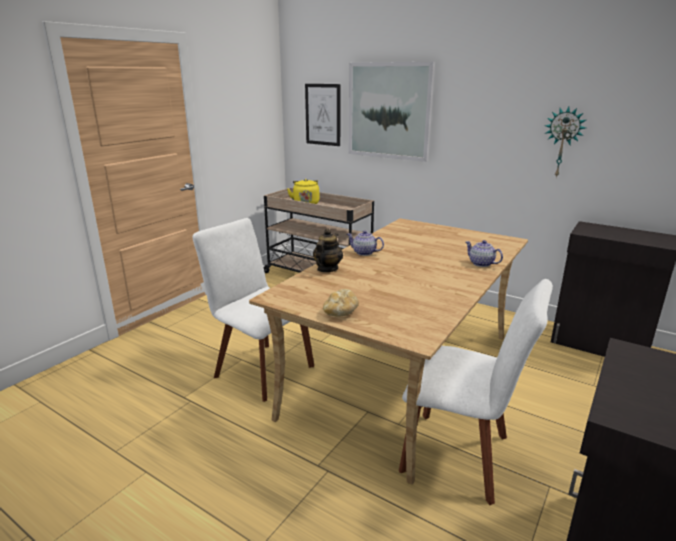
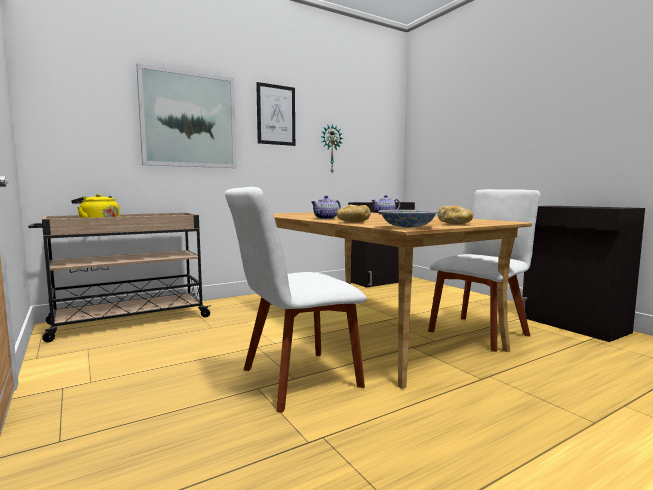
camera: 65 degrees left, 15 degrees down
picture [305,84,340,146] -> picture moved to [256,82,295,146]
teapot [313,228,343,272] -> bread [336,205,371,222]
none -> bowl [378,210,439,228]

